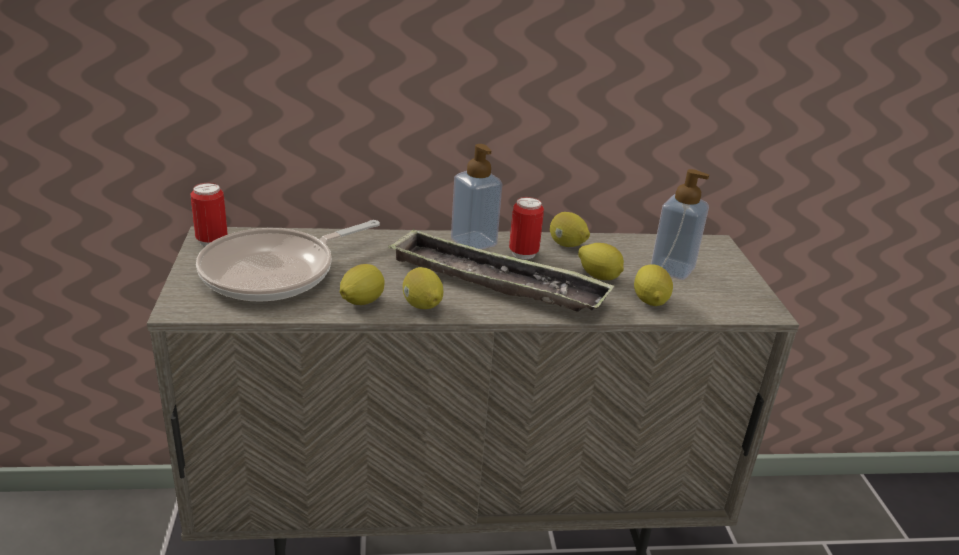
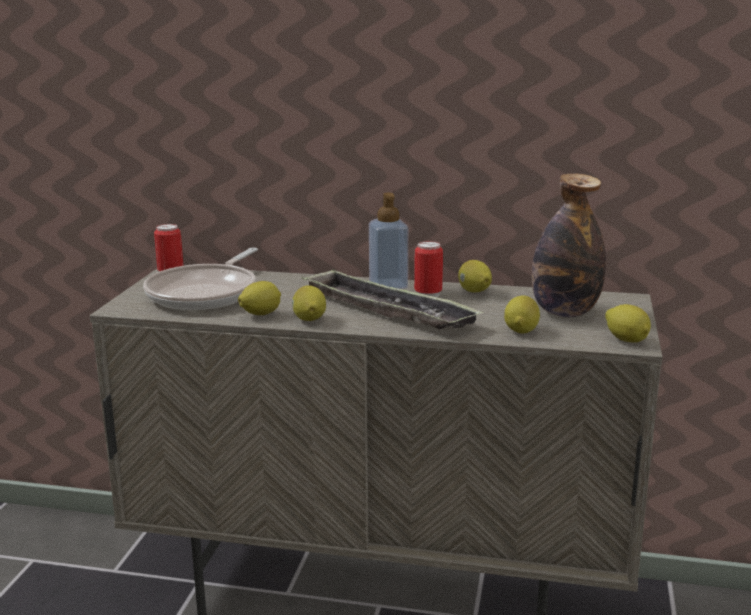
camera: 20 degrees right, 10 degrees down
frying pan [196,220,380,302] -> frying pan turned 45 degrees counterclockwise [143,248,258,310]
lemon [578,243,624,280] -> lemon moved to [605,304,651,342]
soap dispenser [651,169,709,280] -> bottle [532,174,606,317]

